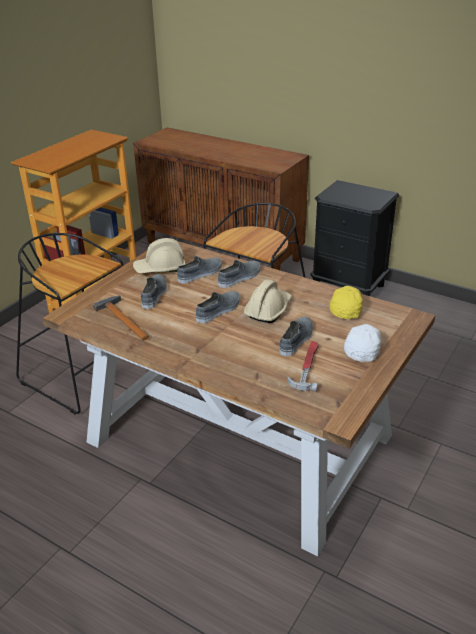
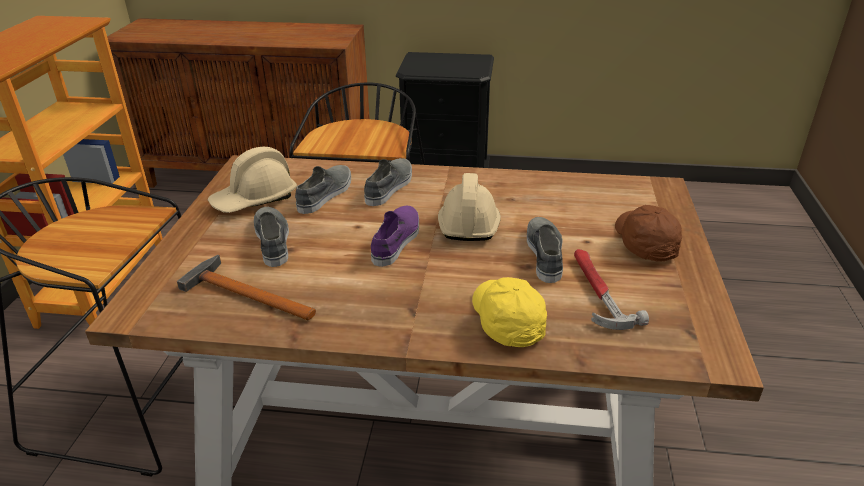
camera: 25 degrees left, 0 degrees up
grey shoe [196,291,240,323] -> purple shoe [371,206,419,267]
yellow cap [330,286,363,319] -> yellow cap moved to [472,277,547,347]
white cap [344,324,381,362] -> brown cap [615,205,682,262]

